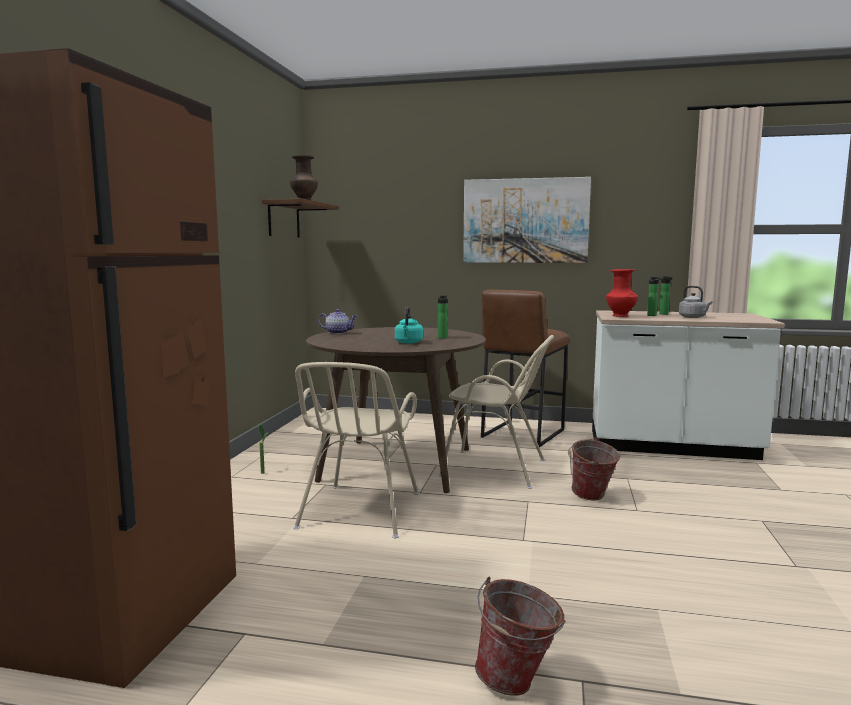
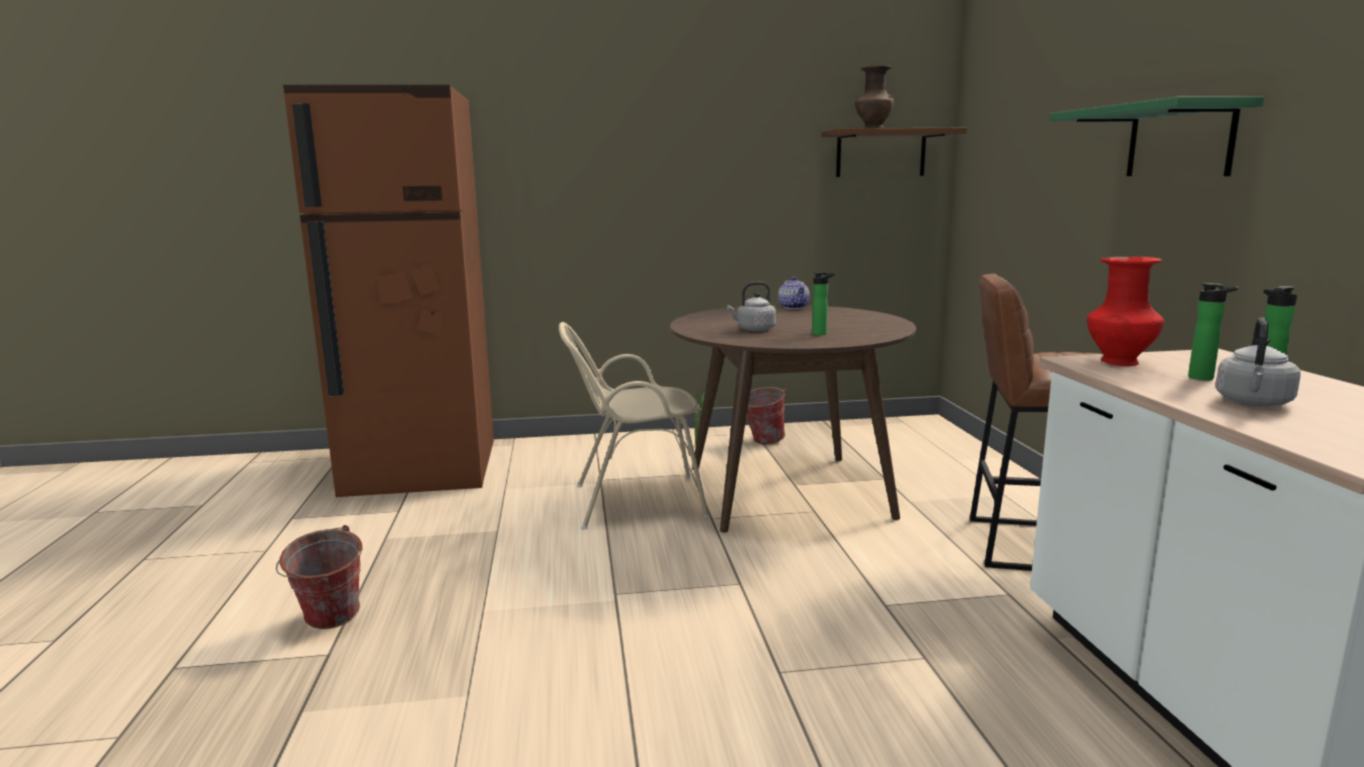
camera: 70 degrees right, 5 degrees up
turquoise kettle [395,307,423,344] -> grey kettle [727,282,776,331]
beige chair [439,335,554,489] -> none
picture [463,177,591,263] -> green shelf [1049,97,1264,176]
bucket [568,437,620,500] -> bucket moved to [747,387,786,445]

